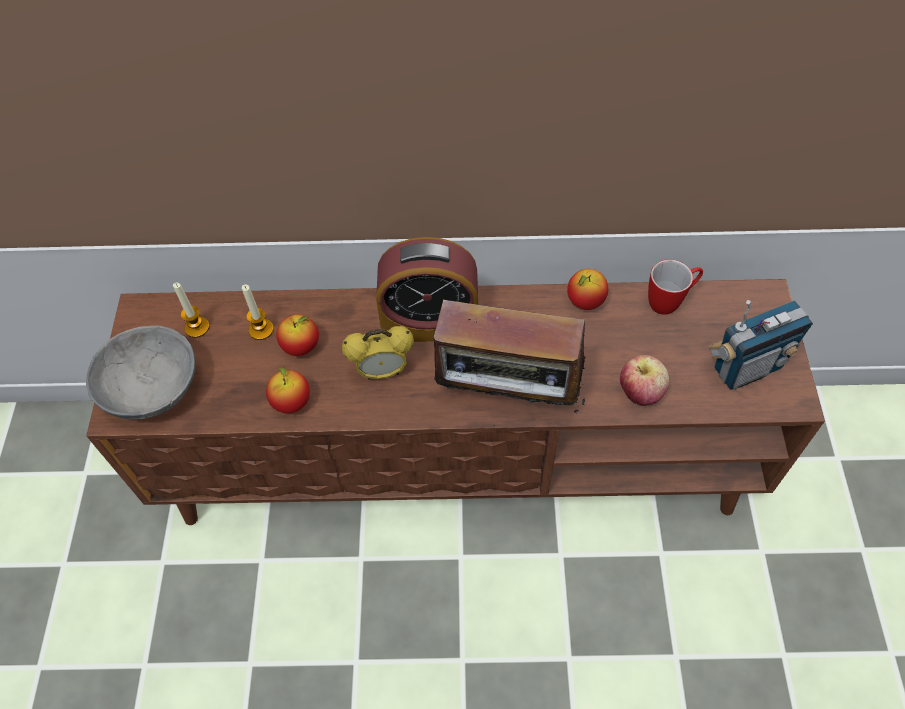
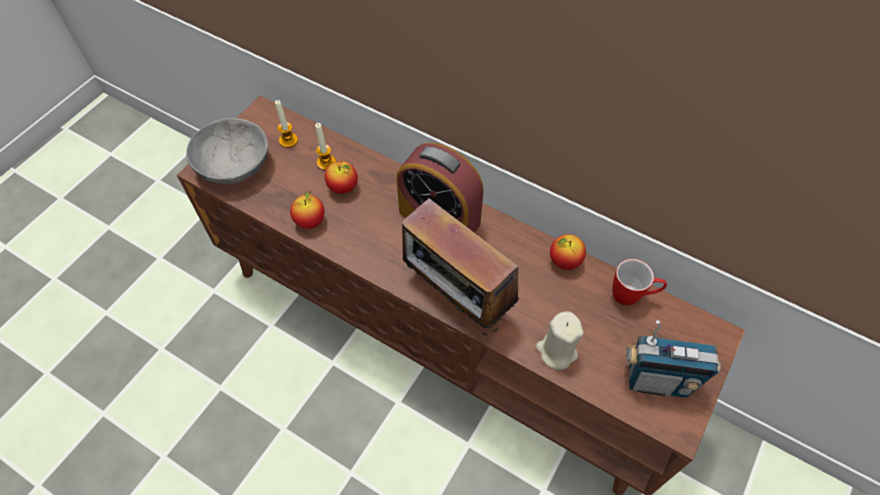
camera: 30 degrees right, 0 degrees up
alarm clock [342,326,414,380] -> none
apple [620,355,669,406] -> beige candle [536,311,584,370]

